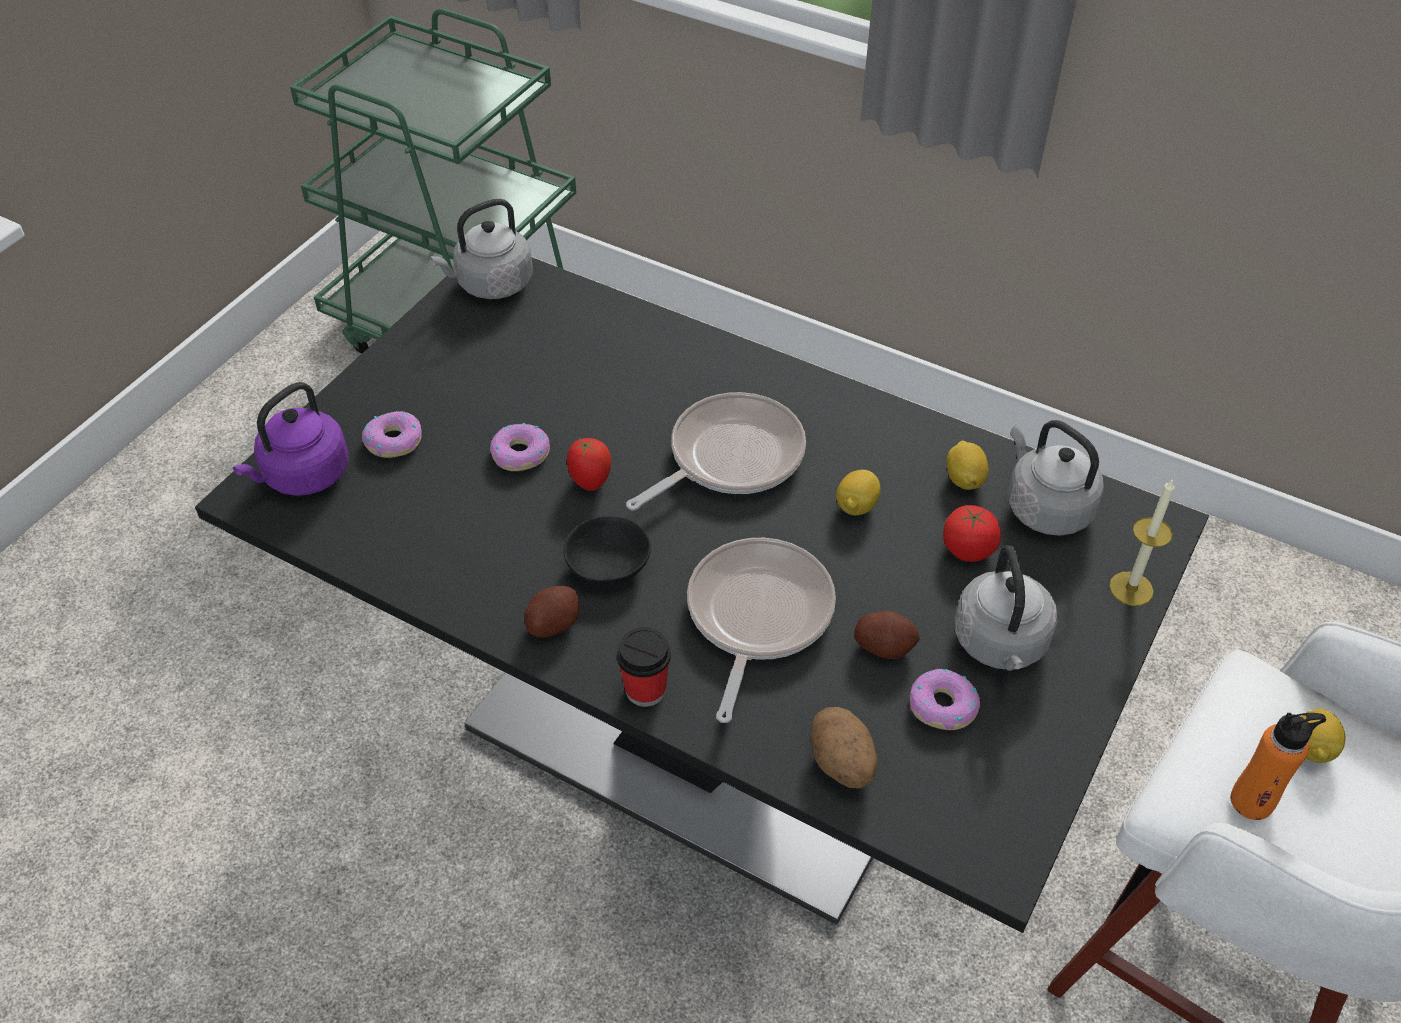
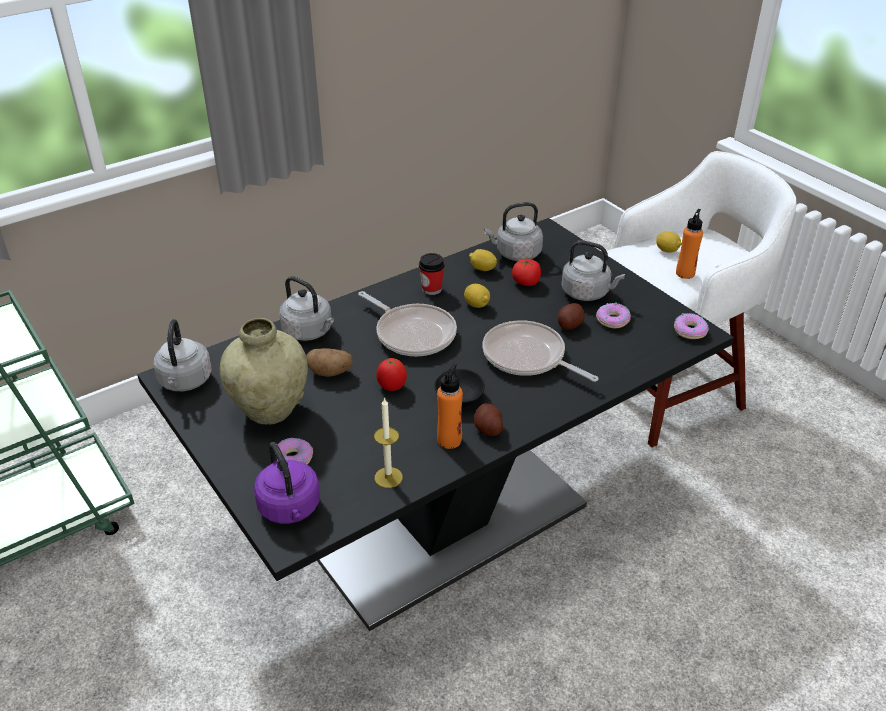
camera: 65 degrees left, 10 degrees down
donut [490,422,550,471] -> donut moved to [674,313,709,339]
cup [617,627,671,707] -> cup moved to [419,253,445,295]
frying pan [626,392,806,511] -> frying pan turned 150 degrees clockwise [358,291,457,356]
potato [811,707,877,789] -> potato moved to [306,348,353,377]
candle [1109,478,1175,606] -> candle moved to [374,397,403,488]
none -> beige vase [220,318,308,425]
none -> grey kettle [279,276,334,341]
none -> orange bottle [437,363,463,449]

